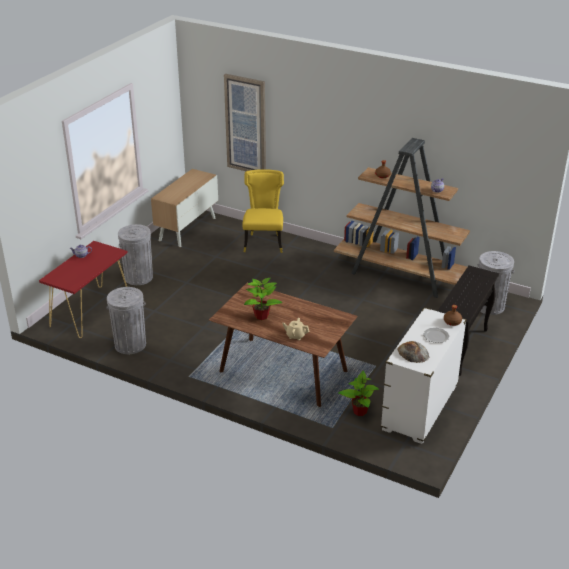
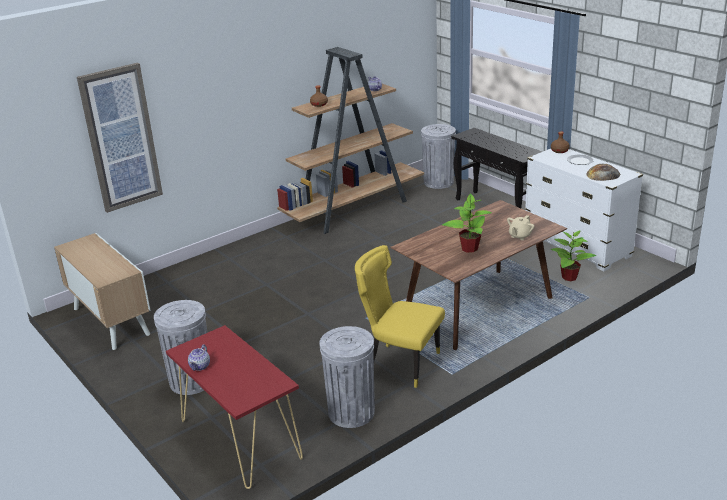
camera: 65 degrees left, 5 degrees down
yellow chair [243,169,284,253] -> yellow chair moved to [355,245,445,388]

